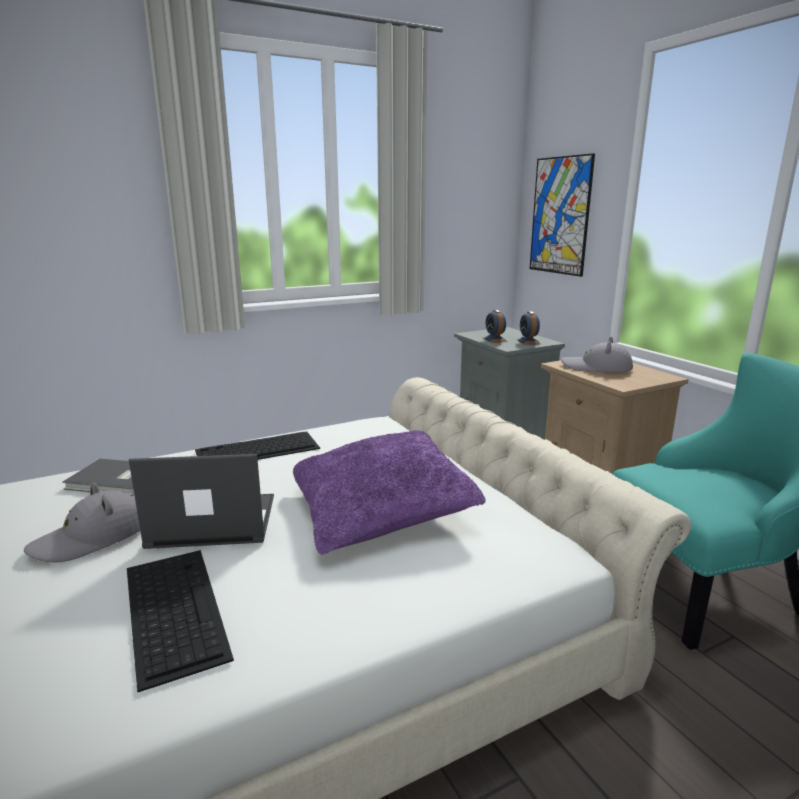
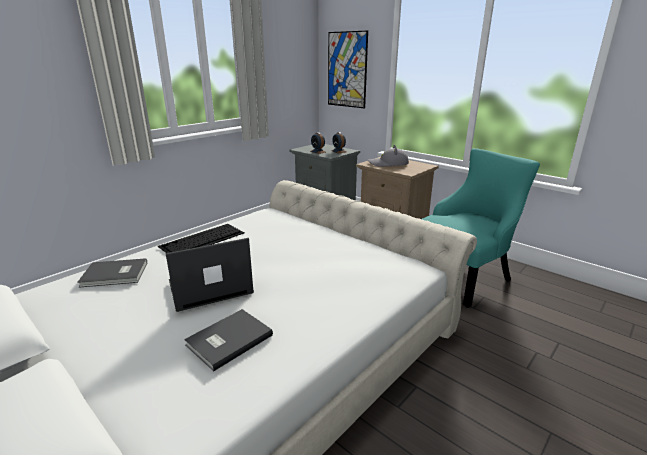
camera: 20 degrees left, 5 degrees up
grey hat [24,483,140,563] -> none
keyboard [127,550,234,692] -> grey book [184,309,273,371]
purple pillow [293,430,486,555] -> none

